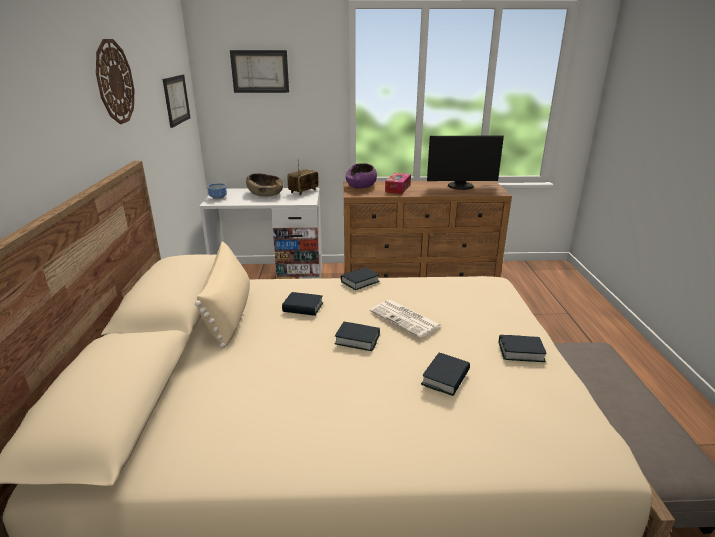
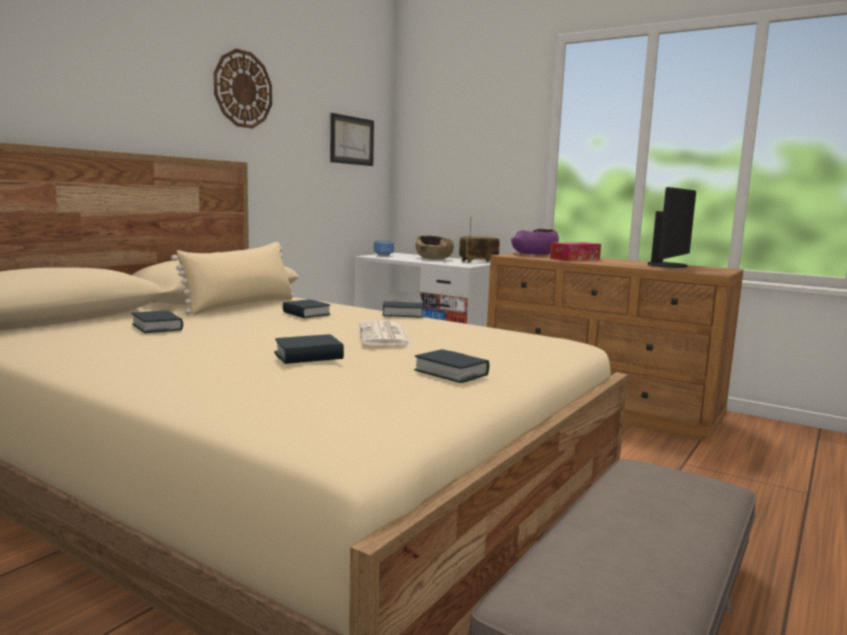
camera: 35 degrees right, 15 degrees down
picture [230,50,289,93] -> none
book [335,322,380,351] -> book moved to [132,311,183,333]
monitor [427,136,504,190] -> monitor turned 90 degrees counterclockwise [648,187,696,268]

